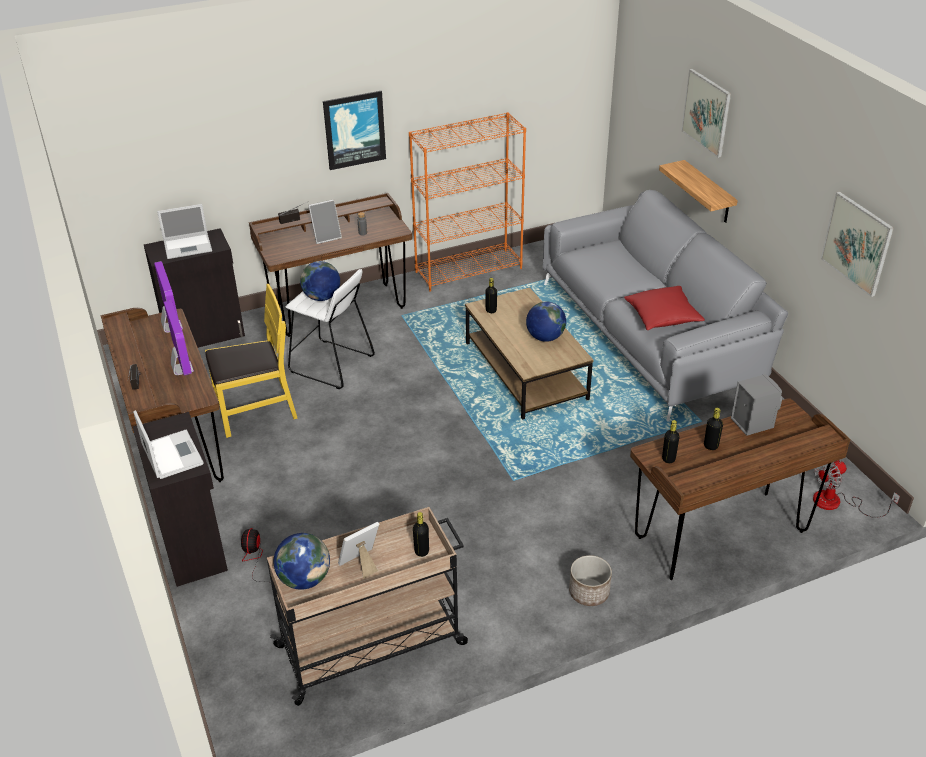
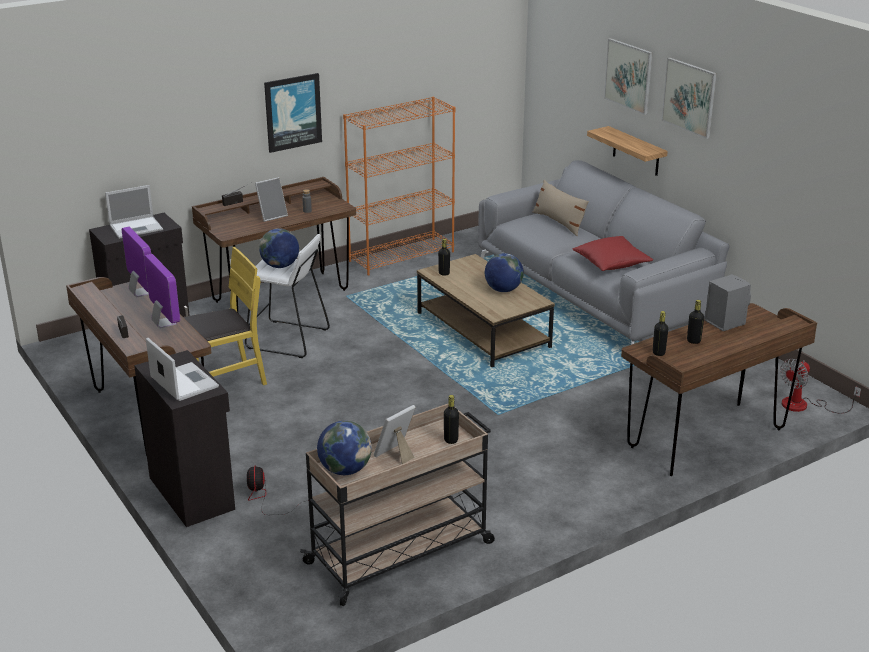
camera: 10 degrees left, 10 degrees down
planter [569,555,612,606] -> none
picture [821,192,894,297] -> picture moved to [661,57,717,139]
none -> beige pillow [533,180,589,236]

